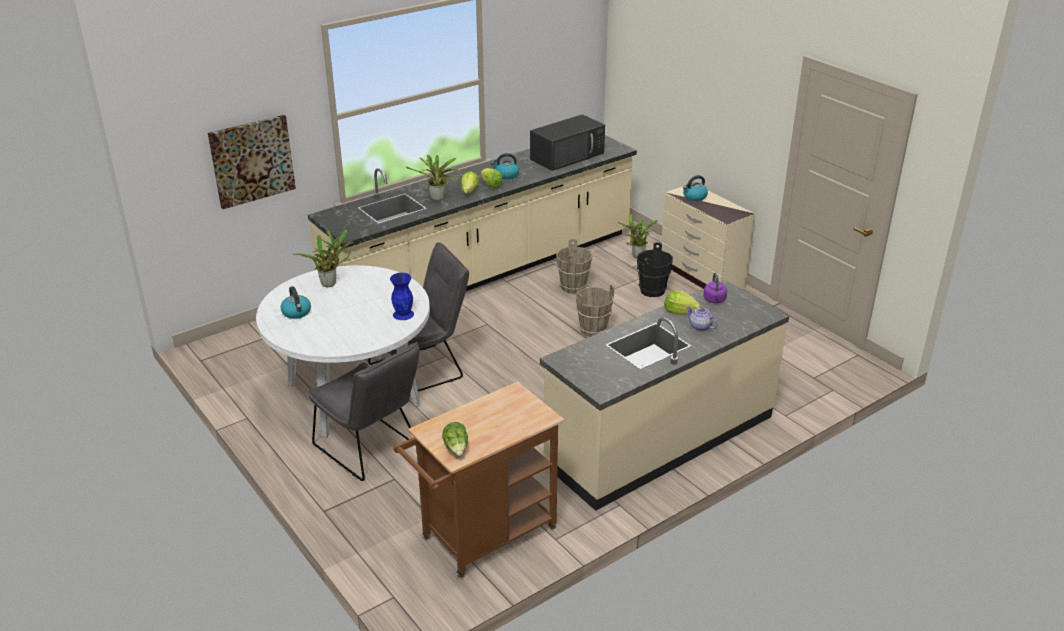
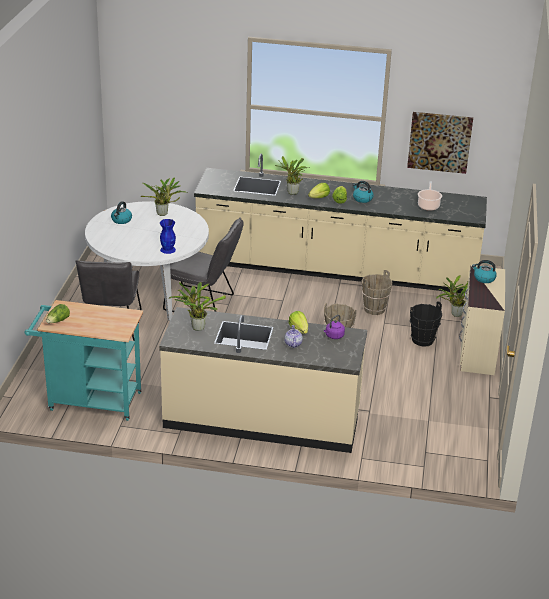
camera: 45 degrees right, 0 degrees up
picture [208,115,296,209] -> picture moved to [407,112,473,174]
brown cart [394,382,564,578] -> turquoise cart [25,300,143,421]
black microwave [530,114,605,171] -> cooking pot [418,182,442,211]
none -> potted plant [169,282,226,331]

